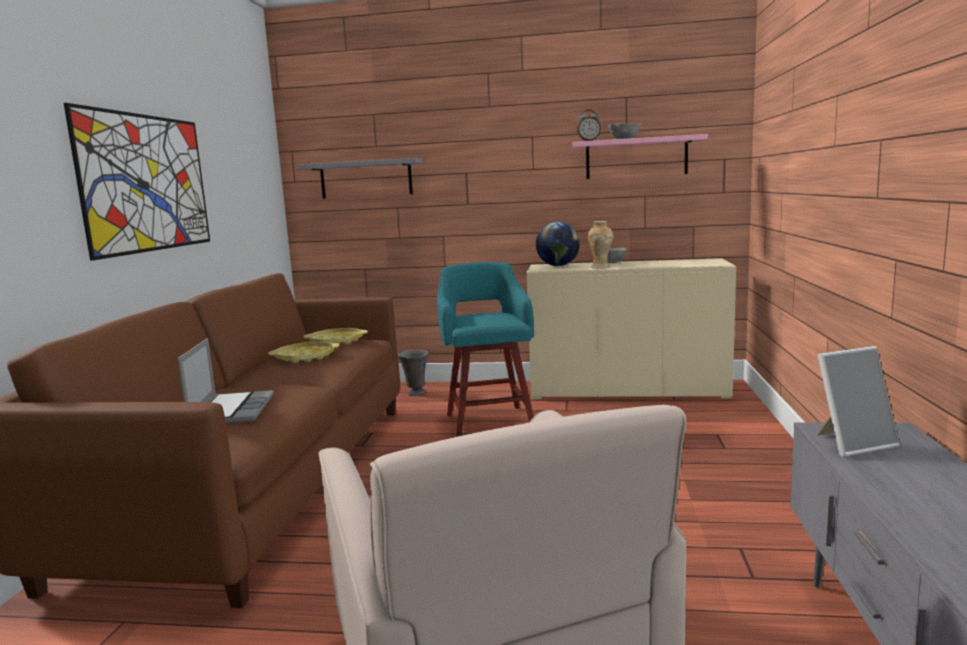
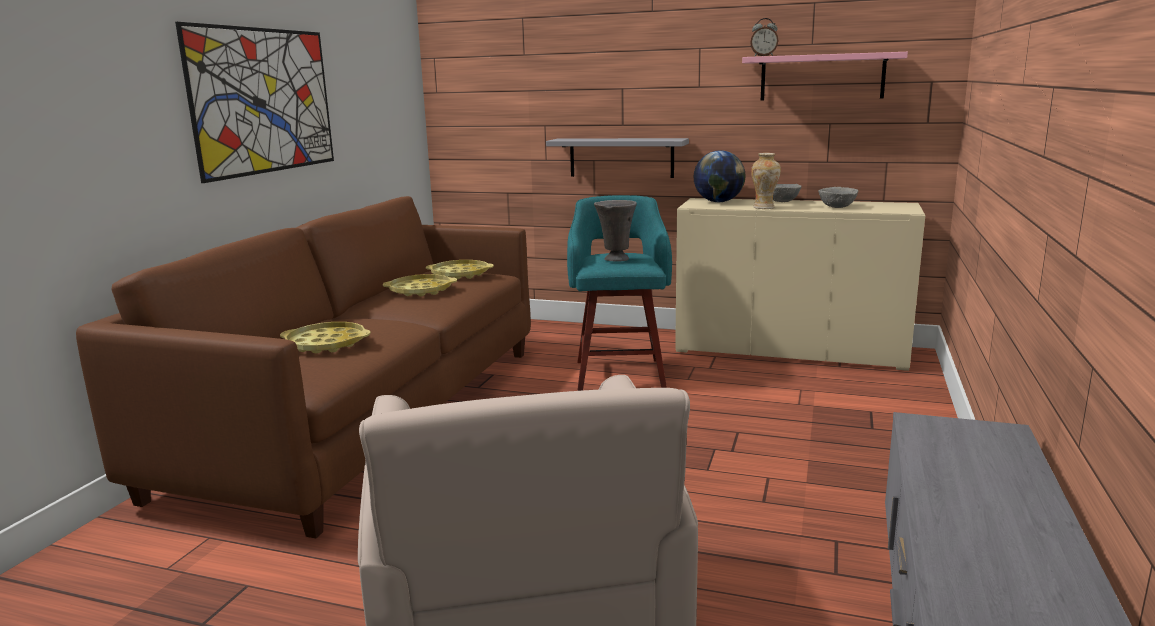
camera: 10 degrees right, 5 degrees up
laptop [178,338,274,423] -> yellow tray [280,322,371,353]
grey shelf [297,158,423,199] -> grey shelf moved to [546,138,689,178]
grey vase [398,350,429,396] -> grey vase moved to [594,200,637,262]
grey bowl [608,123,641,139] -> grey bowl moved to [818,187,858,208]
picture frame [816,346,900,457] -> none

